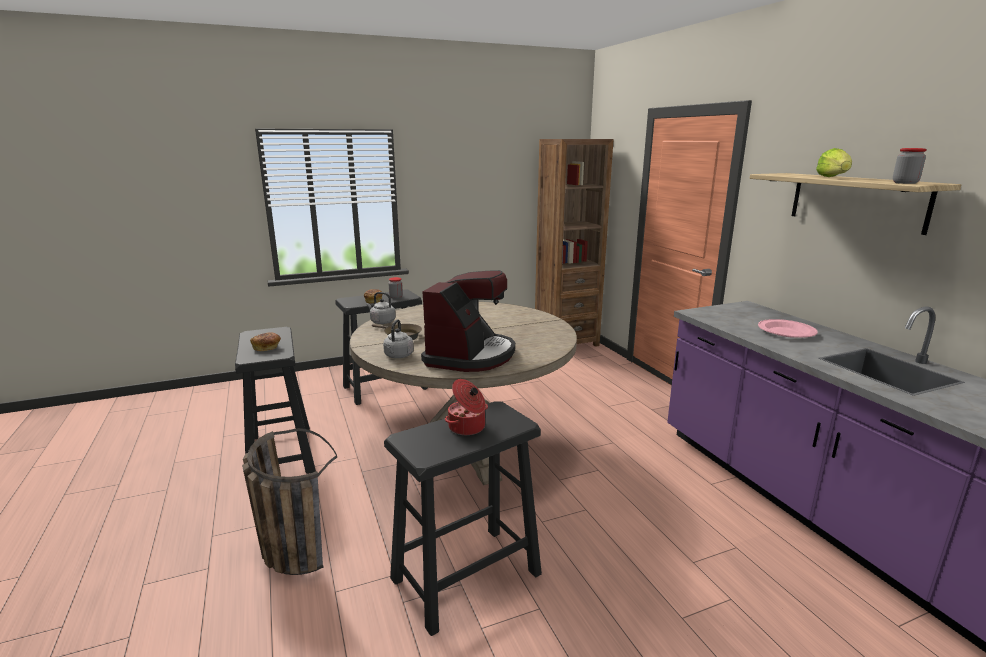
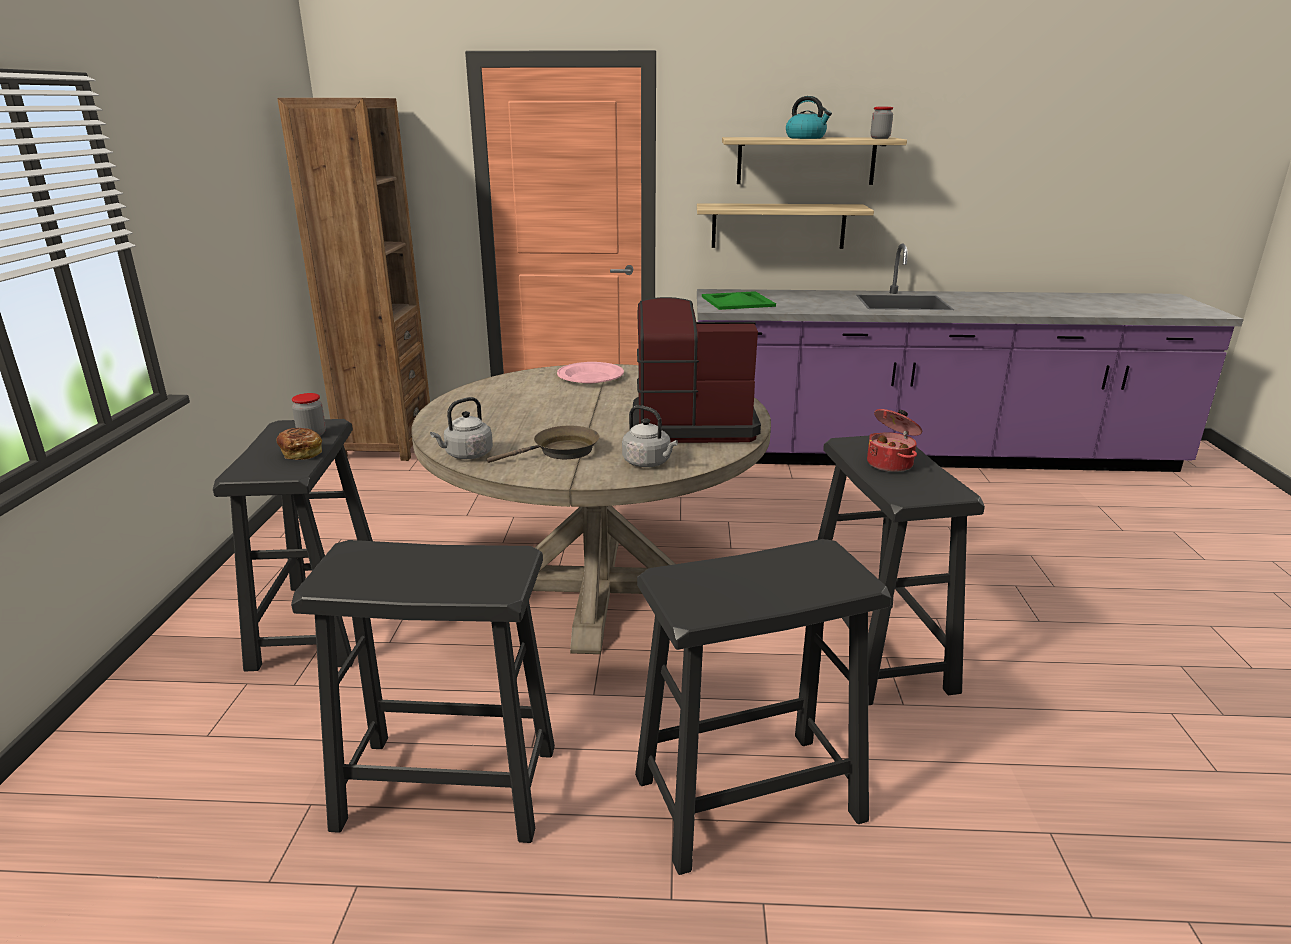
camera: 65 degrees left, 5 degrees up
basket [242,428,337,575] -> black stool [635,539,891,875]
bread [250,333,281,351] -> none
coffee machine [421,270,515,372] -> coffee machine turned 45 degrees counterclockwise [633,297,761,443]
pink plate [758,319,817,338] -> pink plate moved to [557,362,624,383]
lettuce [816,148,852,177] -> kettle [786,96,832,139]
none -> shelf [697,203,874,249]
none -> green tray [702,291,776,310]

